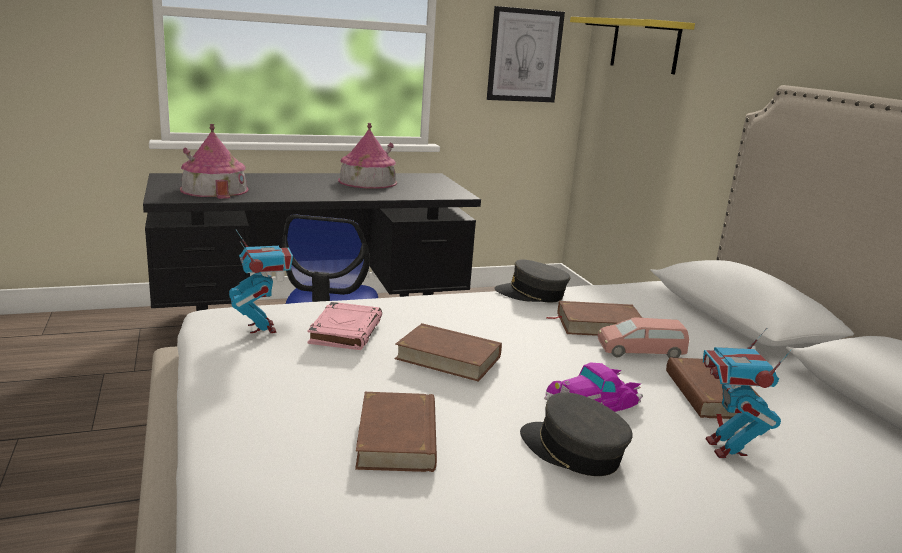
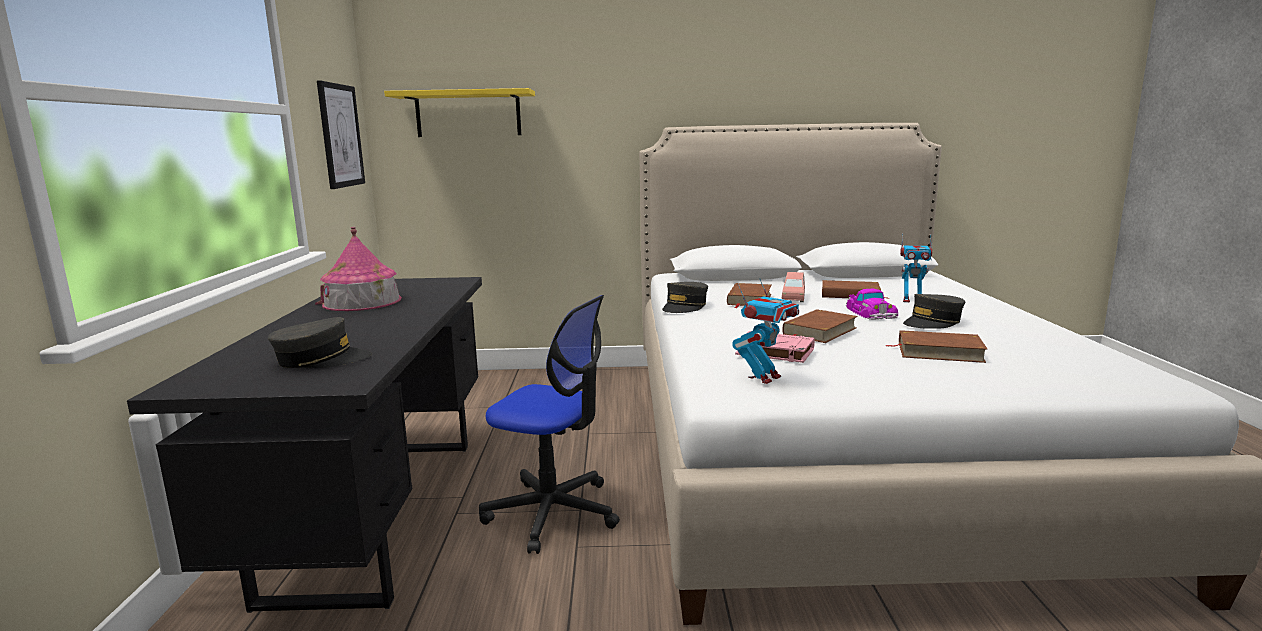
camera: 70 degrees left, 5 degrees down
toy house [180,124,249,199] -> grey cap [268,317,372,368]
toy robot [229,229,293,333] -> toy robot turned 135 degrees clockwise [732,279,799,384]

